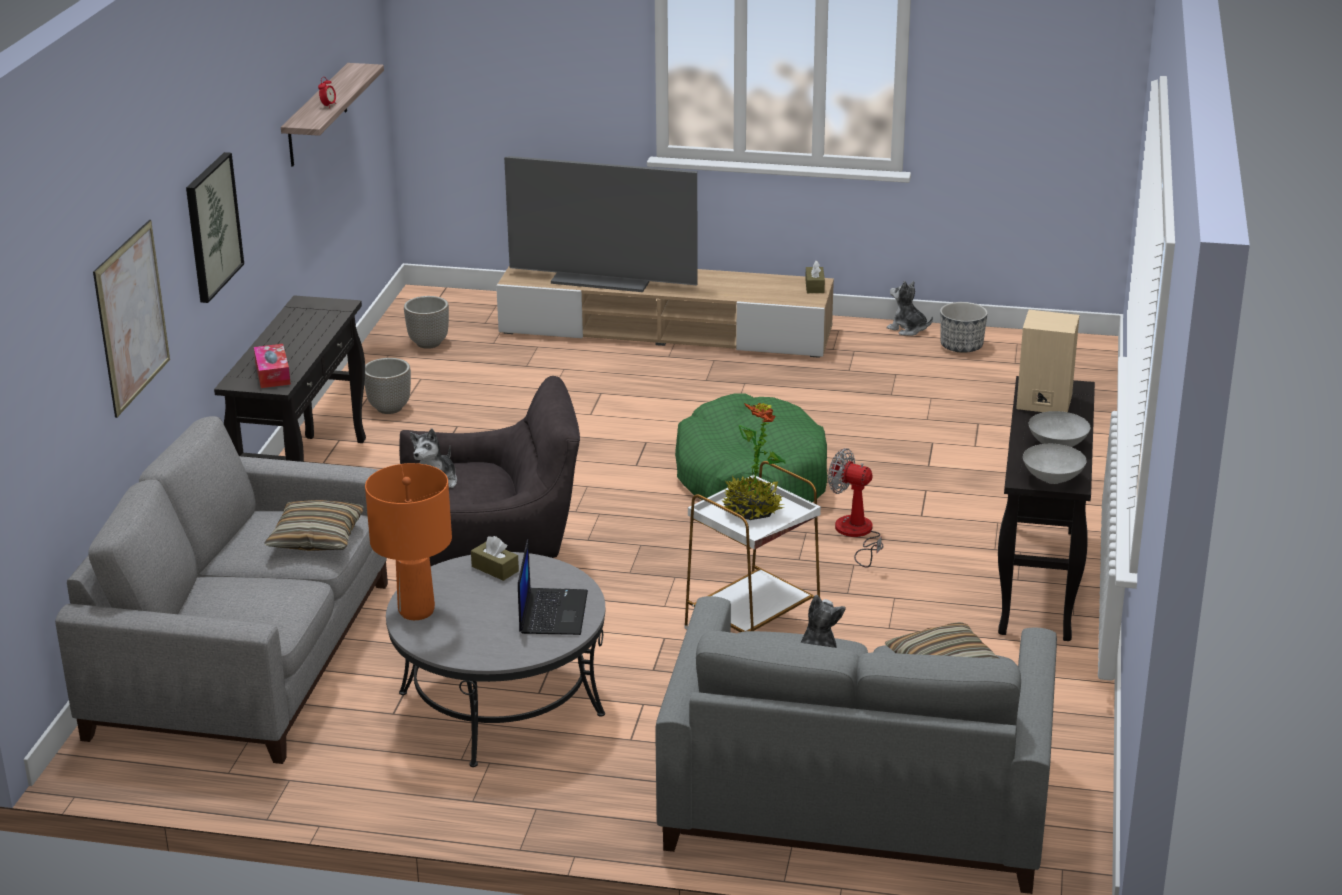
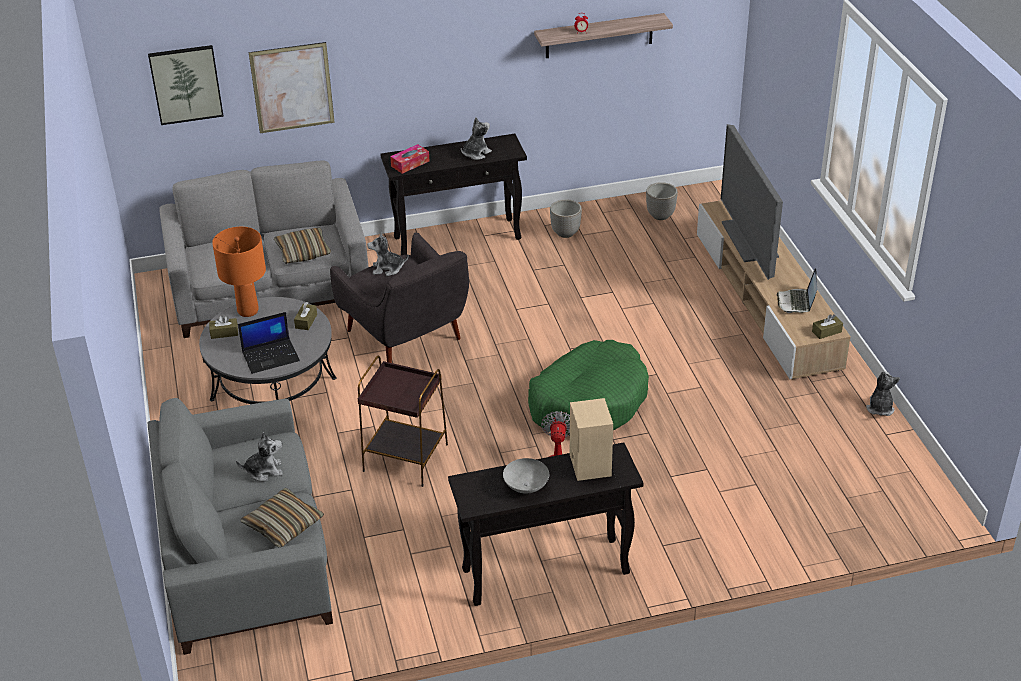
camera: 65 degrees right, 10 degrees up
picture [186,152,244,303] -> picture moved to [148,45,223,125]
white side table [684,461,821,632] -> brown side table [358,356,448,487]
potted plant [722,403,786,520] -> none
planter [940,302,988,353] -> none
grey bowl [1023,444,1087,484] -> none
none -> brown tissue box [209,315,238,339]
none -> plush toy [461,118,492,160]
none -> laptop [777,268,817,313]

